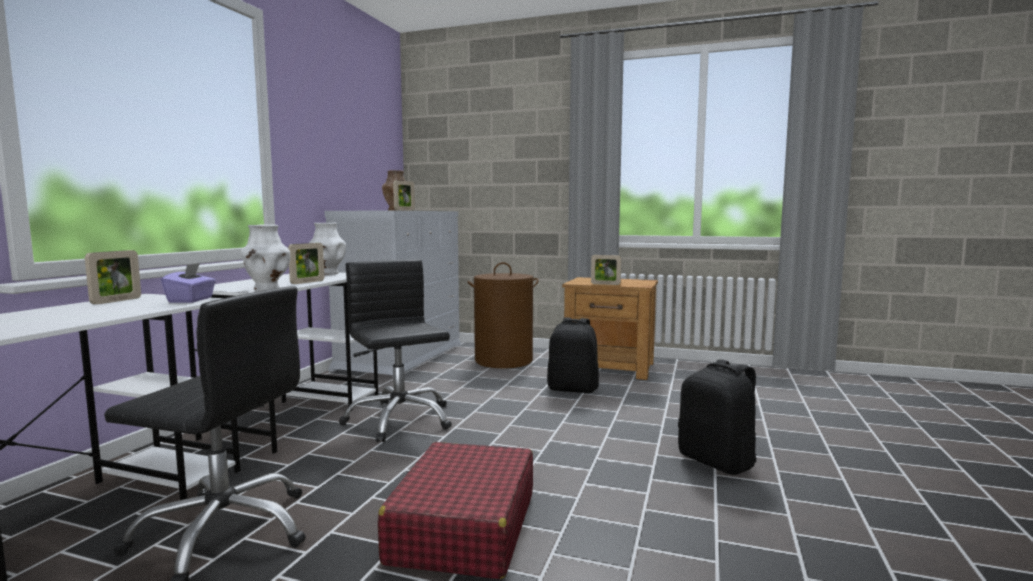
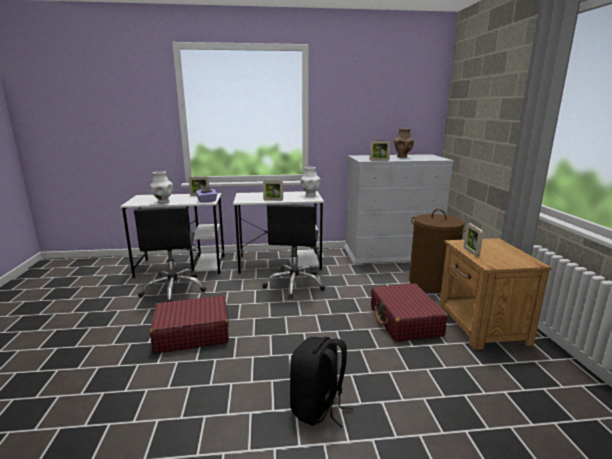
camera: 65 degrees right, 10 degrees up
white vase [241,224,290,291] -> white vase moved to [150,171,173,204]
black office chair [339,260,452,442] -> black office chair turned 150 degrees clockwise [263,204,325,299]
black backpack [547,317,599,393] -> red suitcase [371,284,448,342]

